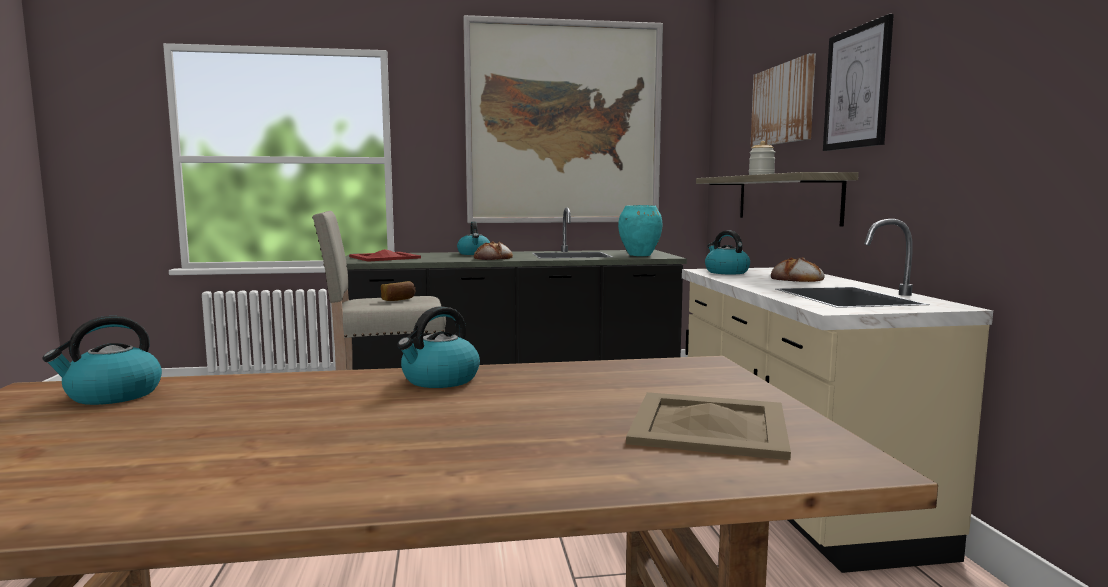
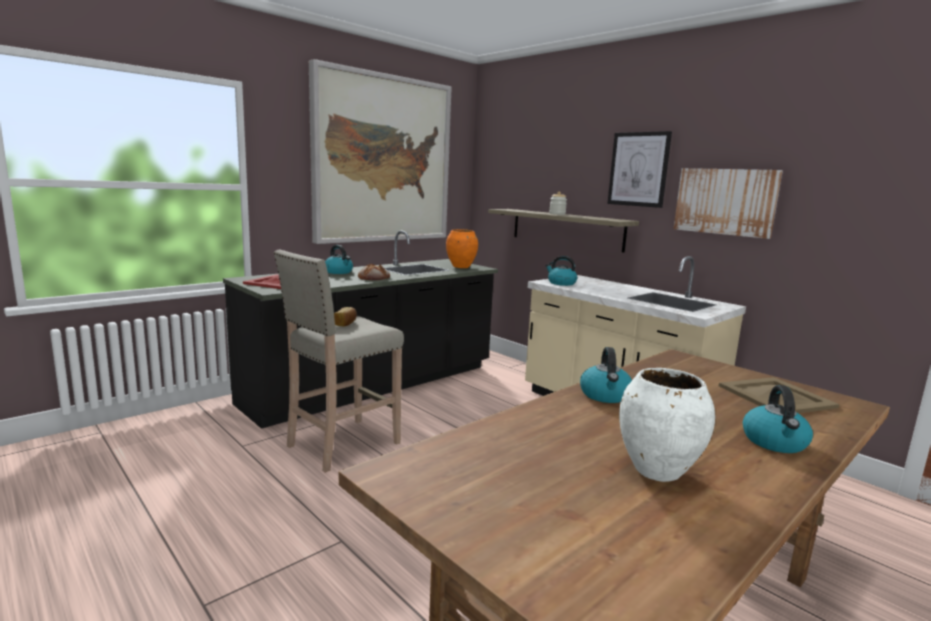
camera: 35 degrees left, 5 degrees up
kettle [42,316,162,405] -> kettle moved to [743,385,813,453]
turquoise vase [618,205,662,256] -> orange vase [446,229,478,268]
picture [750,53,816,147] -> picture moved to [674,168,783,239]
bread [771,257,824,282] -> none
none -> white vase [619,368,715,482]

